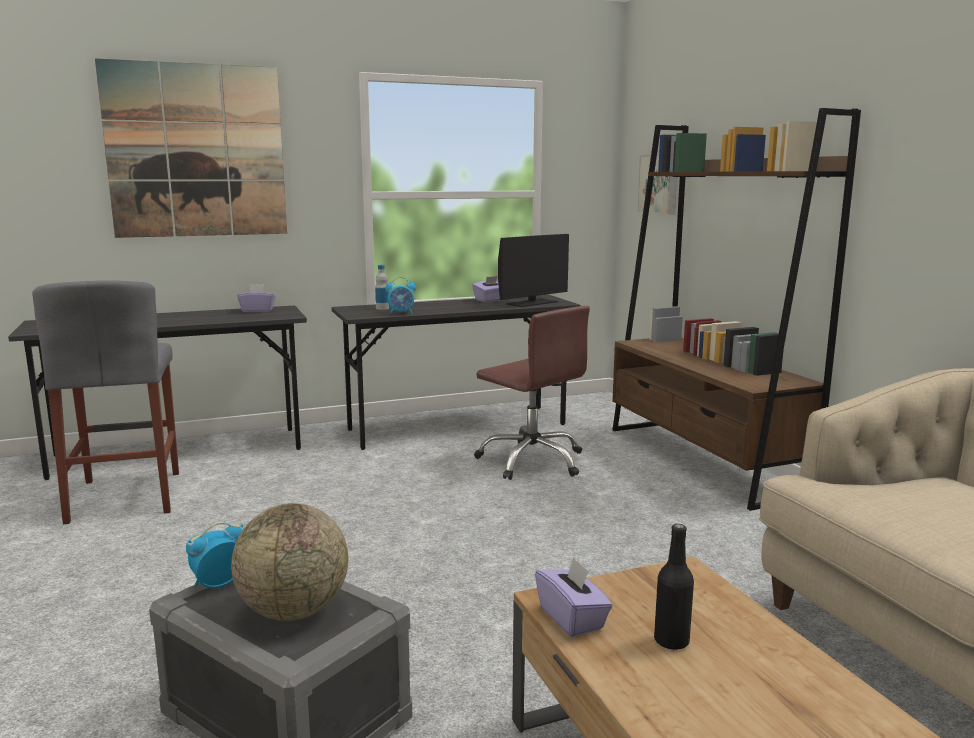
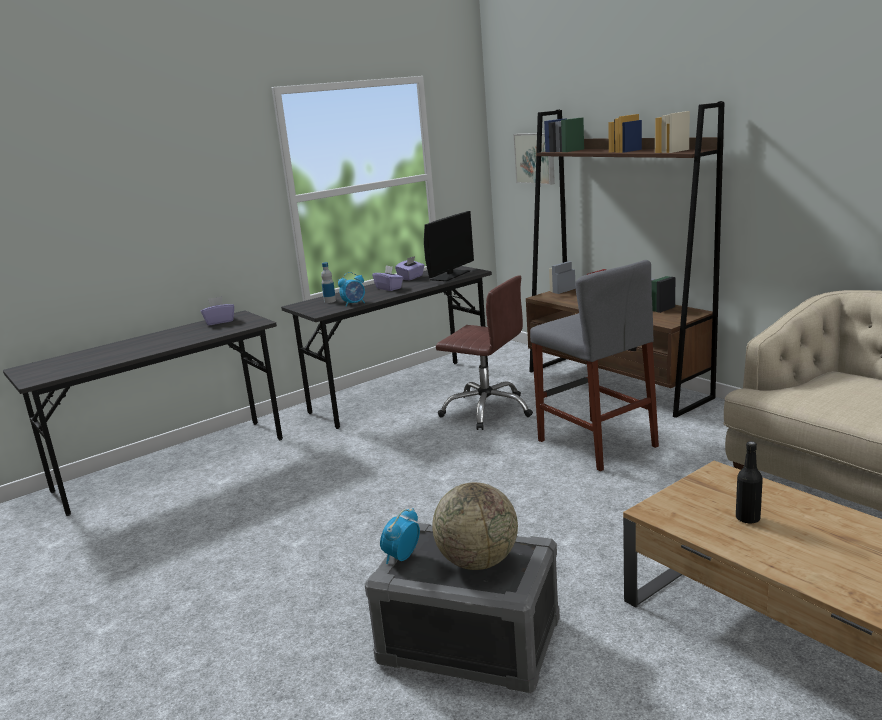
camera: 15 degrees left, 5 degrees up
grey stool [32,280,179,524] -> grey stool moved to [530,260,659,471]
picture [95,58,287,238] -> none
purple tissue box [535,557,613,637] -> purple tissue box moved to [372,265,403,291]

